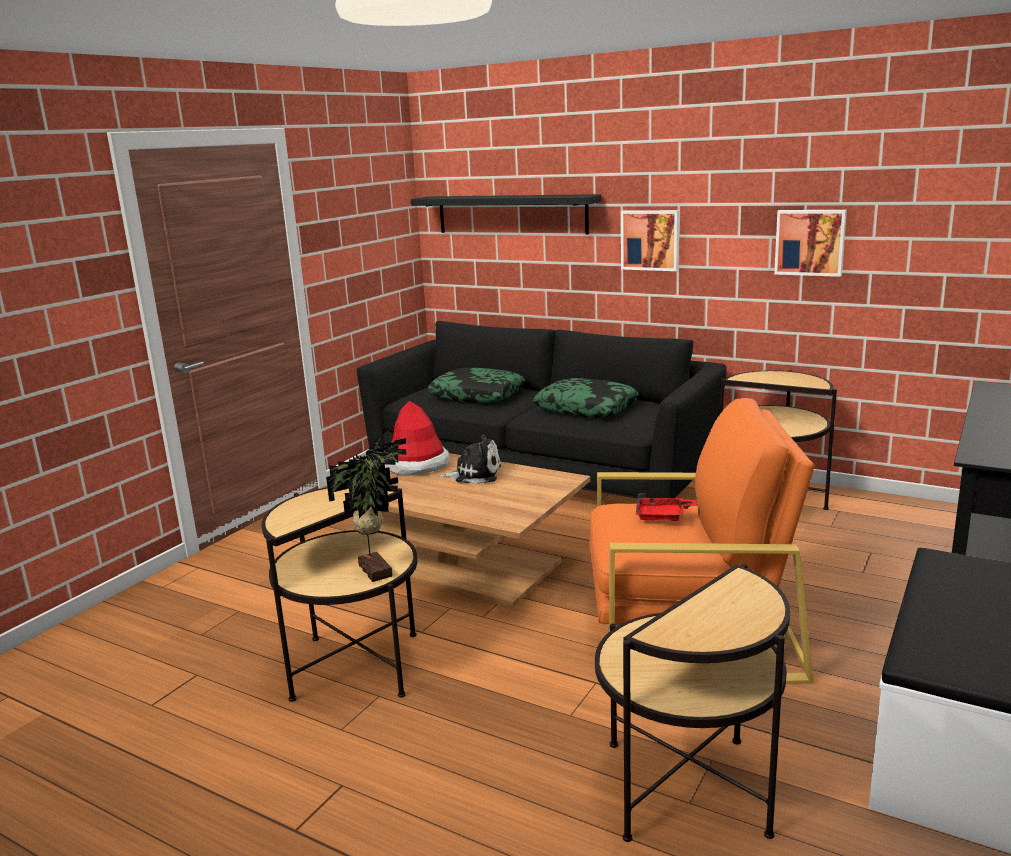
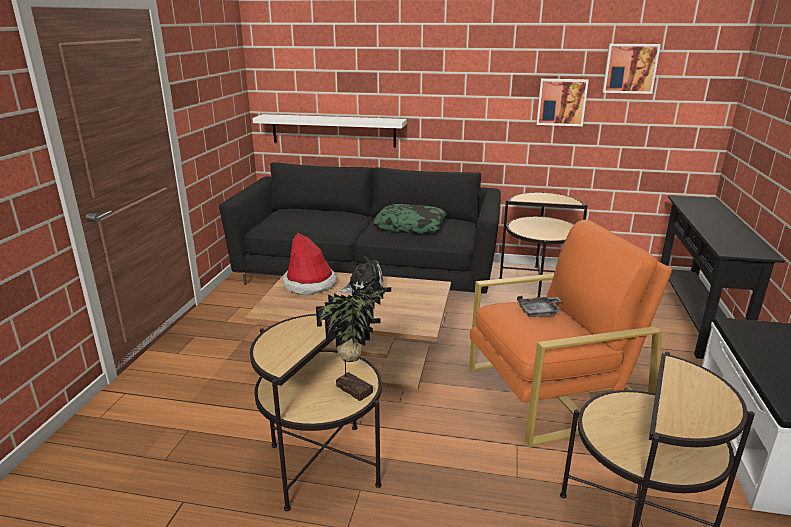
camera: 20 degrees left, 5 degrees up
black shelf [411,194,602,235] -> none
pillow [427,368,525,403] -> none
picture [621,210,680,271] -> picture moved to [602,44,661,94]
red tray [636,493,696,521] -> grey tray [517,296,562,317]
none -> white shelf [252,114,407,147]

